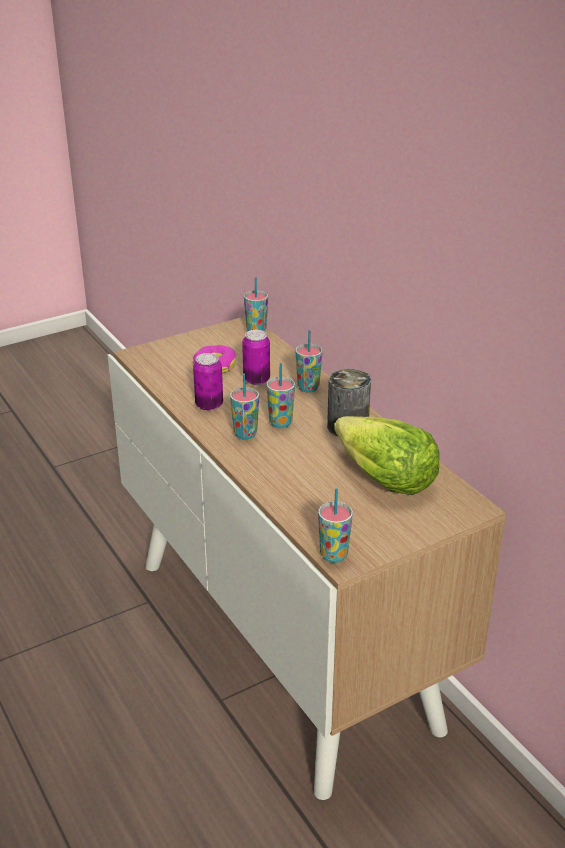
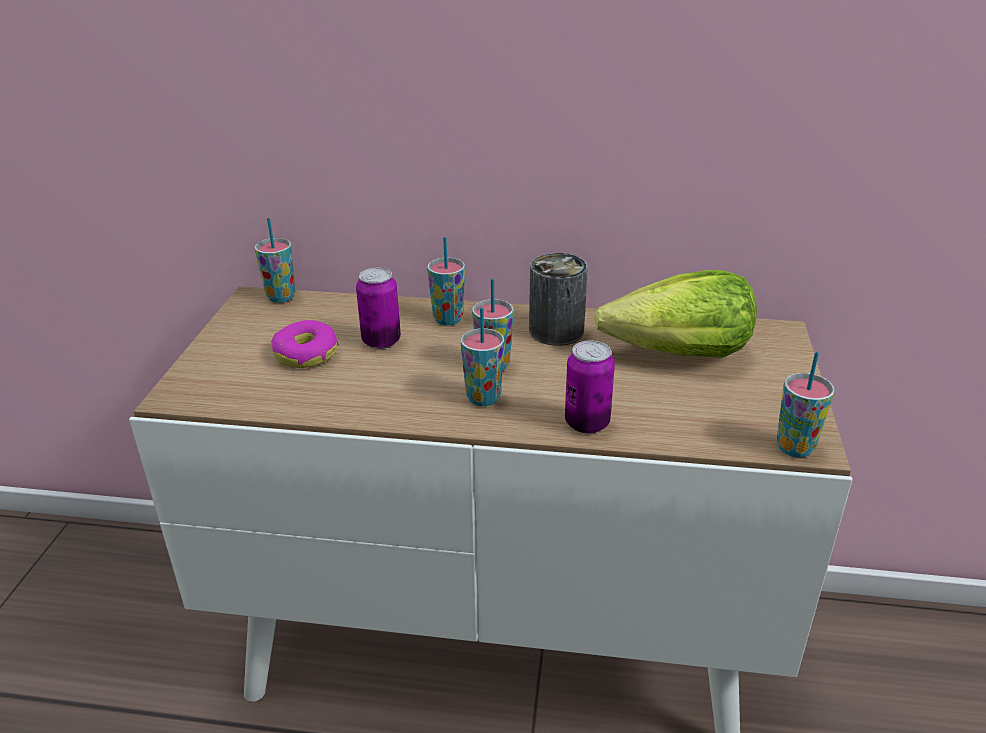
camera: 50 degrees left, 0 degrees up
can [193,353,223,411] -> can moved to [565,340,615,434]

